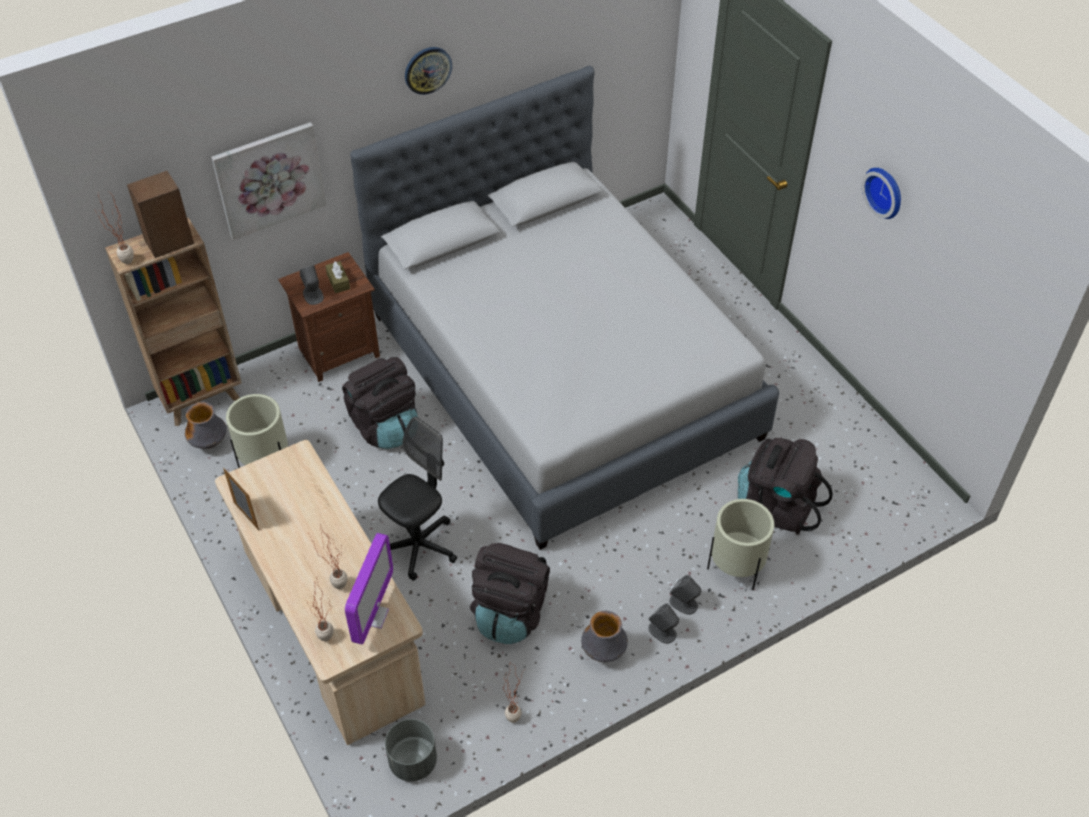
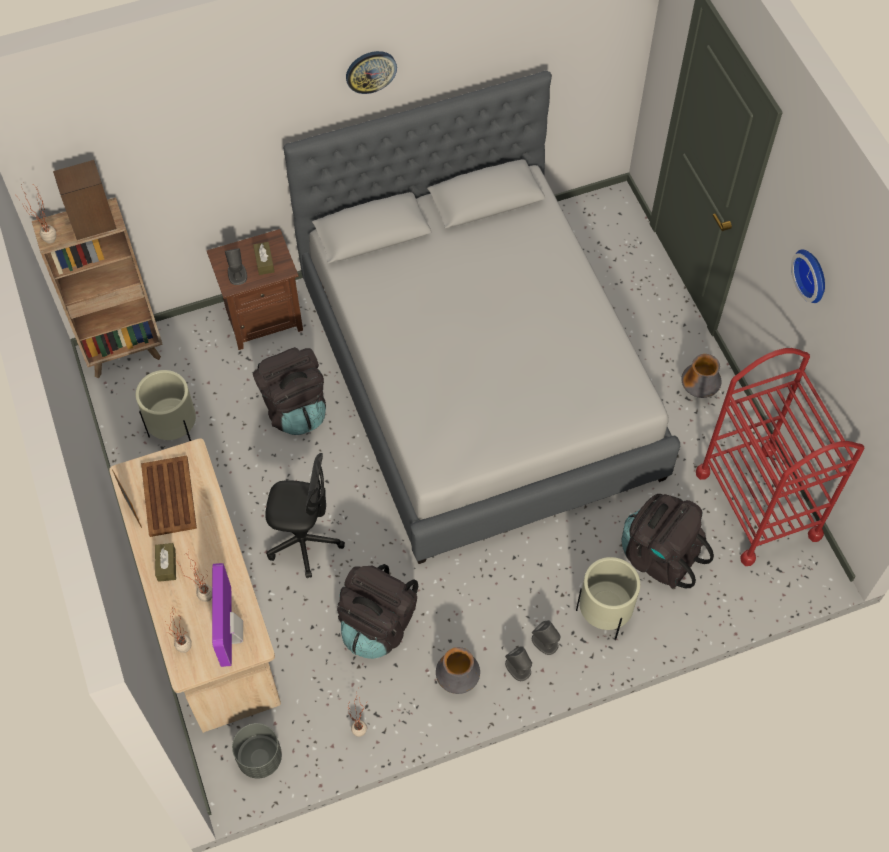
camera: 10 degrees right, 10 degrees up
vase [185,402,227,449] -> vase moved to [681,354,721,398]
picture [211,122,327,240] -> none
monitor [345,533,393,644] -> monitor turned 150 degrees clockwise [212,563,243,667]
black office chair [378,417,457,581] -> black office chair turned 45 degrees clockwise [265,453,345,578]
none -> brown tray [141,455,197,537]
none -> brown tissue box [155,543,176,582]
none -> red cart [696,348,864,566]

